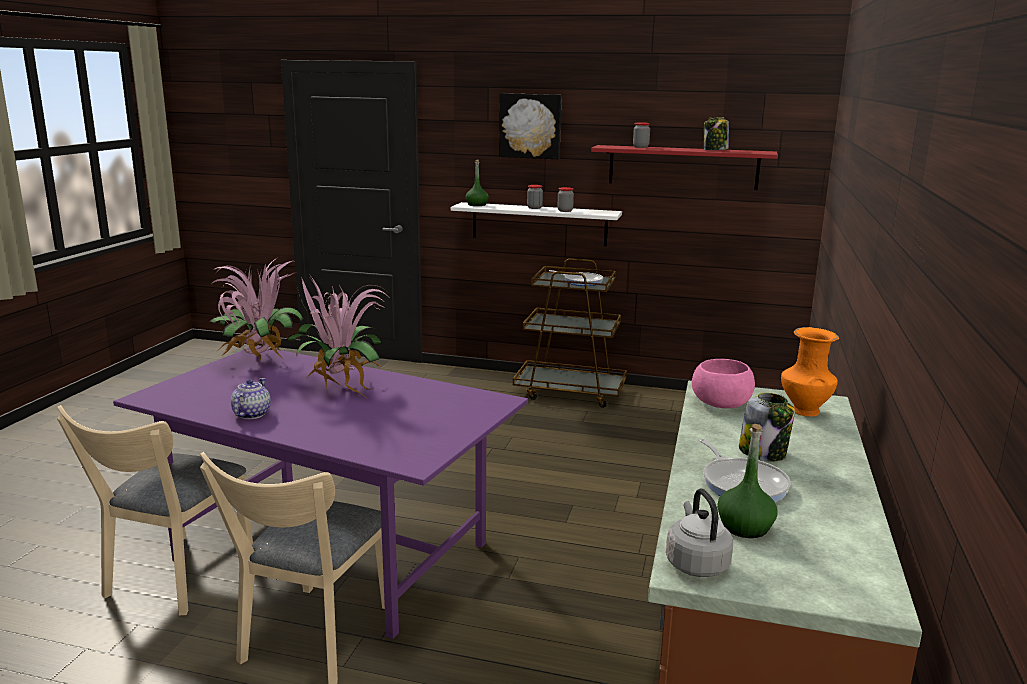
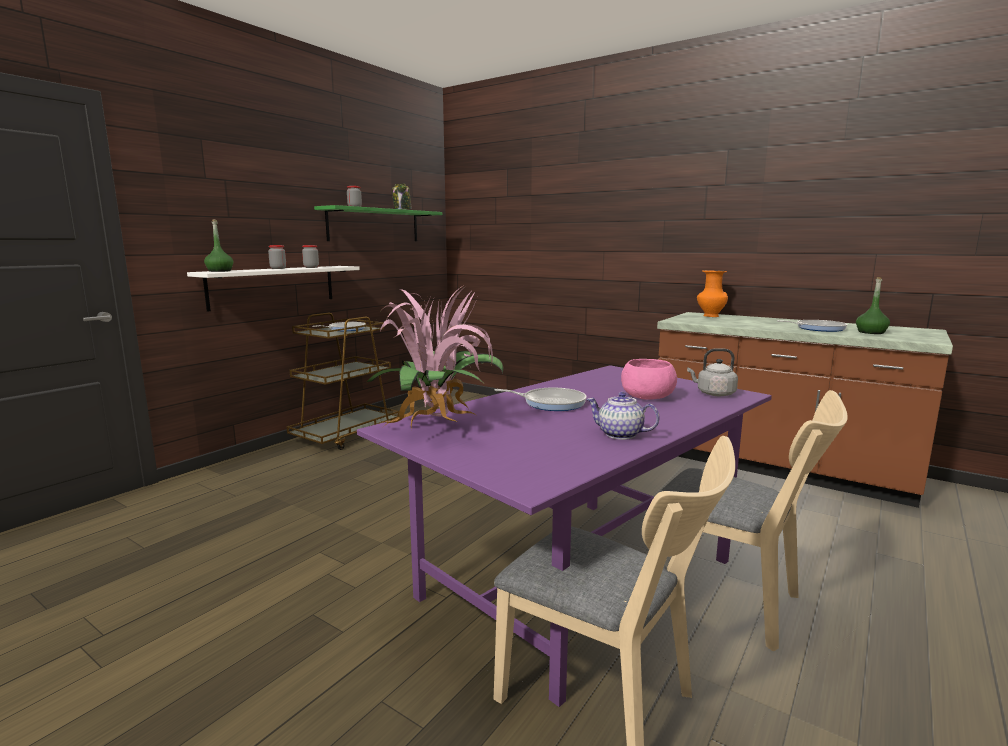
camera: 70 degrees left, 5 degrees down
potted plant [286,277,390,399] -> frying pan [495,388,587,411]
picture [499,93,562,159] -> none
red shelf [591,145,778,190] -> green shelf [314,205,442,241]
grey kettle [666,489,733,577] -> grey kettle moved to [687,348,738,396]
pink bowl [692,359,755,408] -> pink bowl moved to [621,359,677,400]
jar [739,393,795,462] -> none

